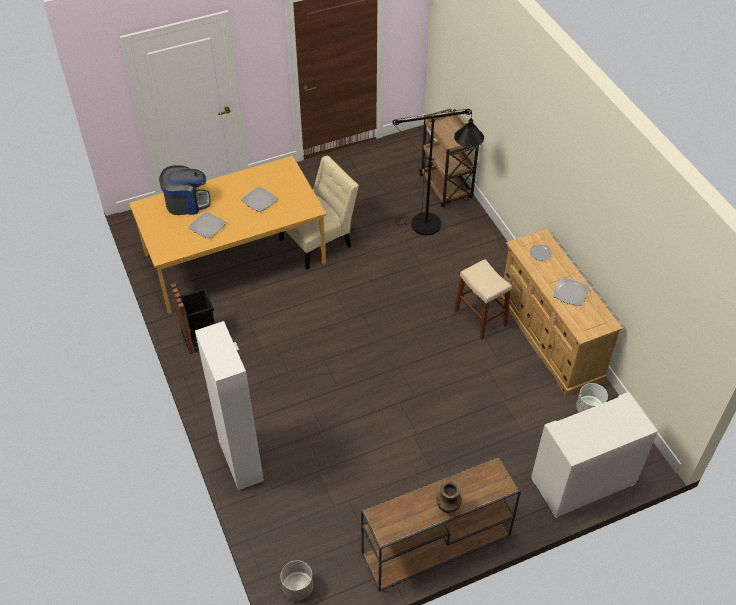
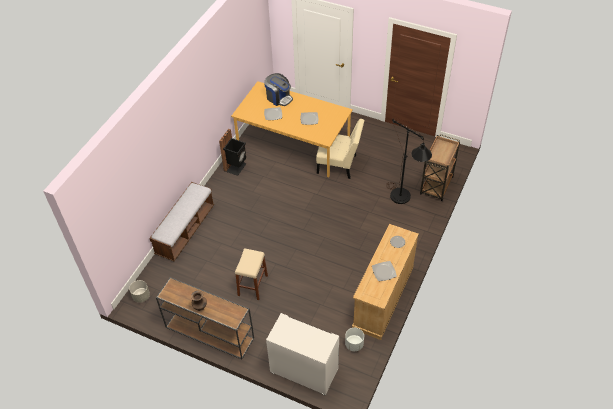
camera: 50 degrees right, 0 degrees up
white cabinet [195,321,264,490] -> bench [149,182,214,261]
beige stool [454,259,512,340] -> beige stool moved to [235,248,268,300]

